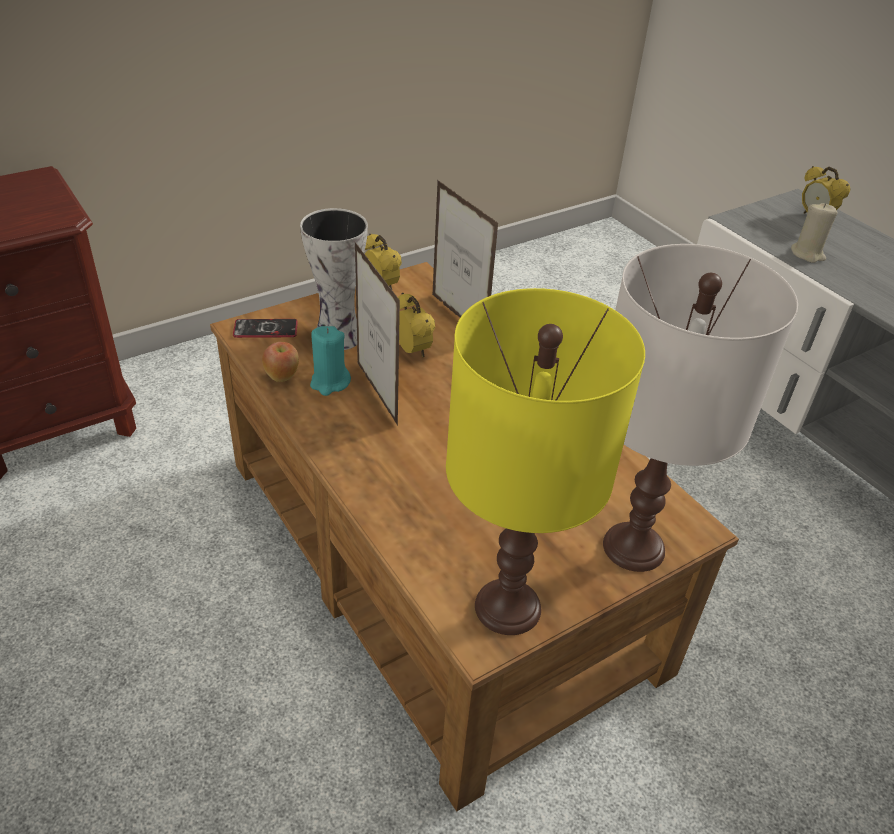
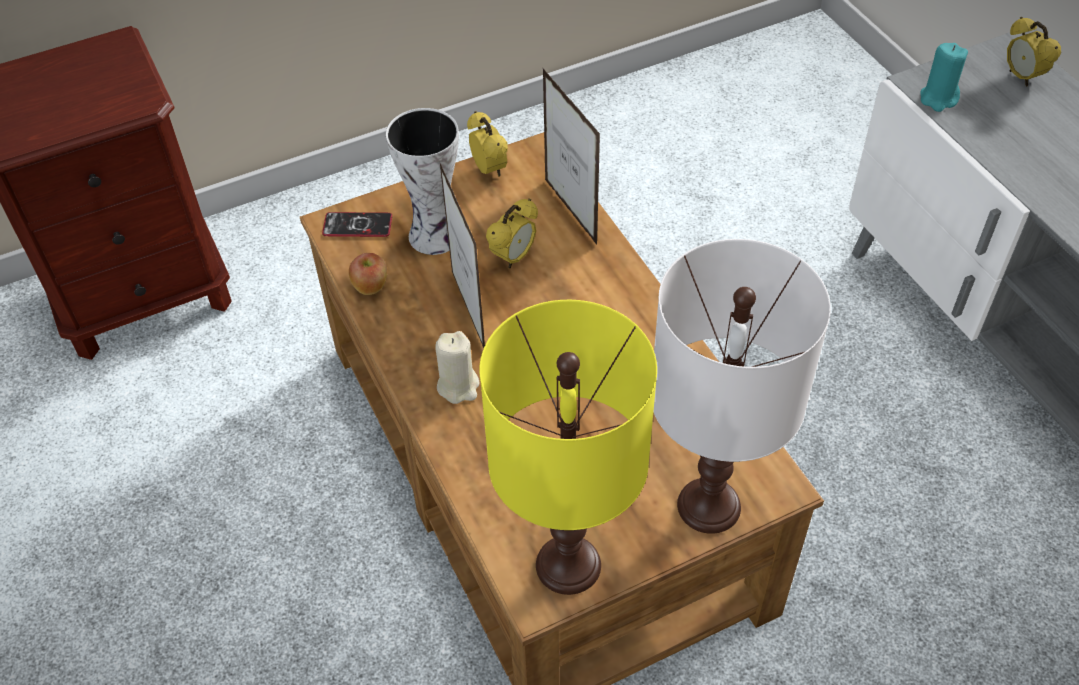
camera: 10 degrees right, 10 degrees up
turquoise candle [310,326,351,396] -> turquoise candle moved to [920,43,968,112]
alarm clock [398,293,435,358] -> alarm clock turned 60 degrees clockwise [486,198,538,269]
beige candle [791,203,838,263] -> beige candle moved to [435,331,479,404]

